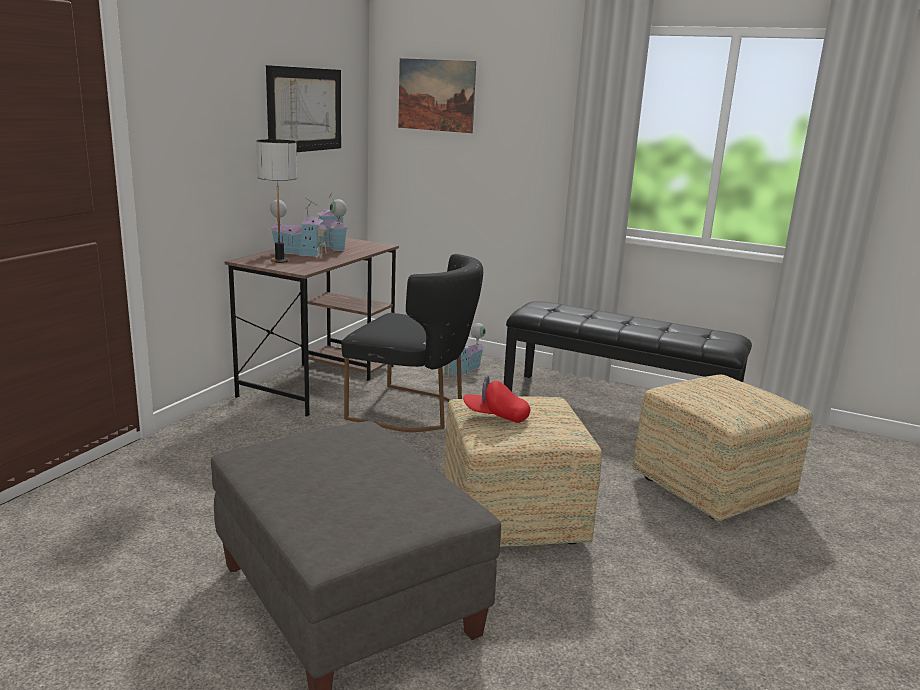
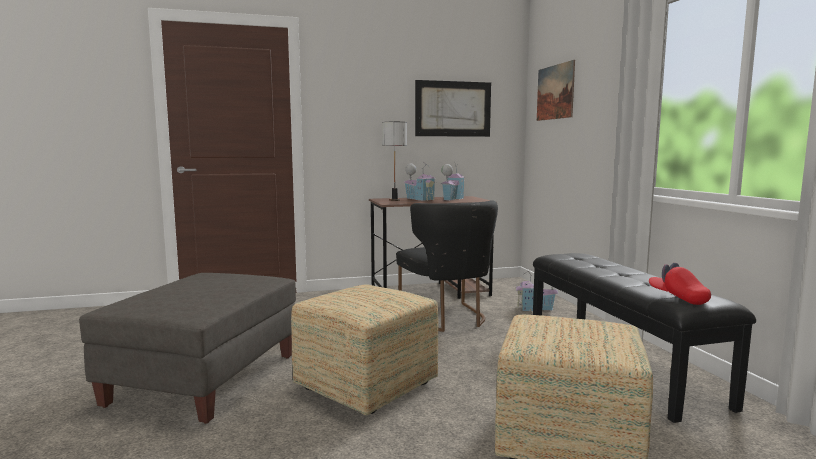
camera: 50 degrees right, 10 degrees down
red cap [463,376,530,423] -> red cap moved to [649,263,711,305]

